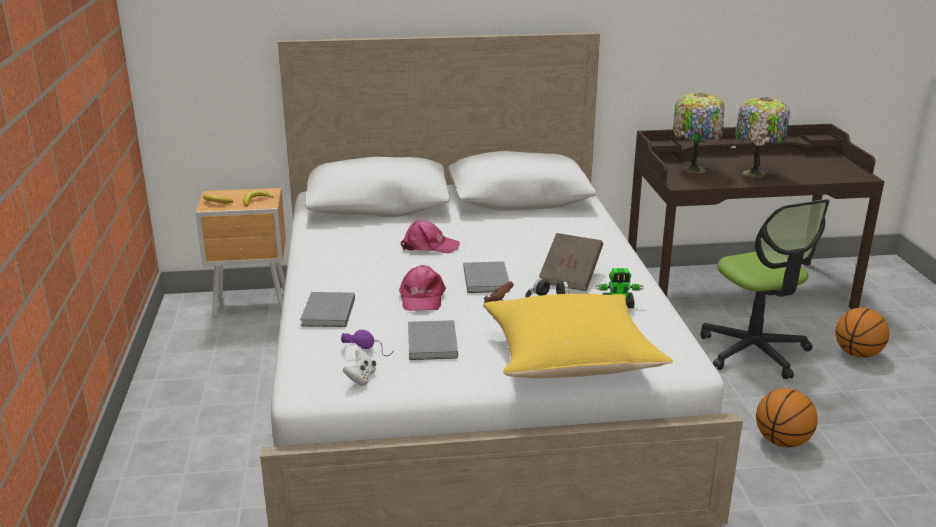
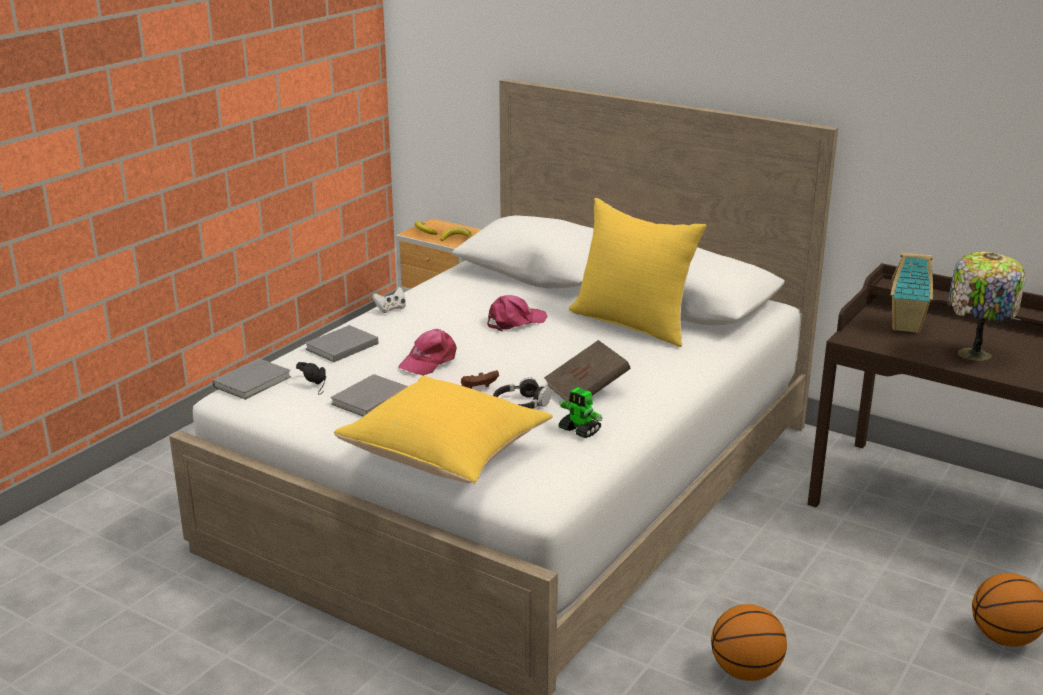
camera: 40 degrees right, 0 degrees up
purple headphones [341,330,394,356] -> black headphones [296,362,326,395]
white game controller [343,349,376,386] -> white game controller moved to [372,287,406,313]
pink cap [401,221,460,254] -> pink cap turned 75 degrees counterclockwise [487,295,548,331]
grey book [464,261,510,293] -> grey book moved to [212,358,291,400]
table lamp [673,92,724,173] -> toy house [891,252,933,333]
office chair [700,199,830,379] -> none
none -> yellow pillow [569,198,707,347]

